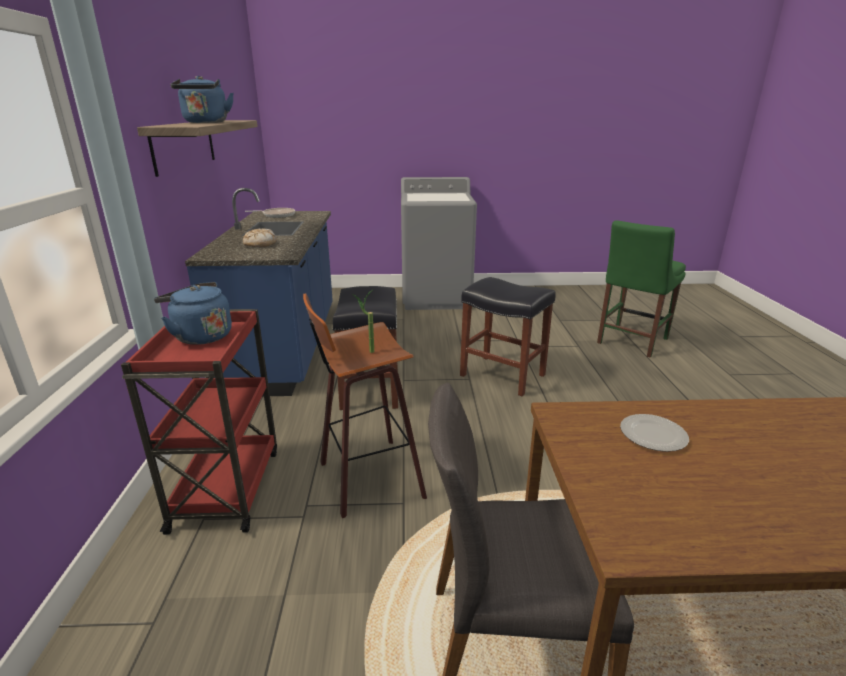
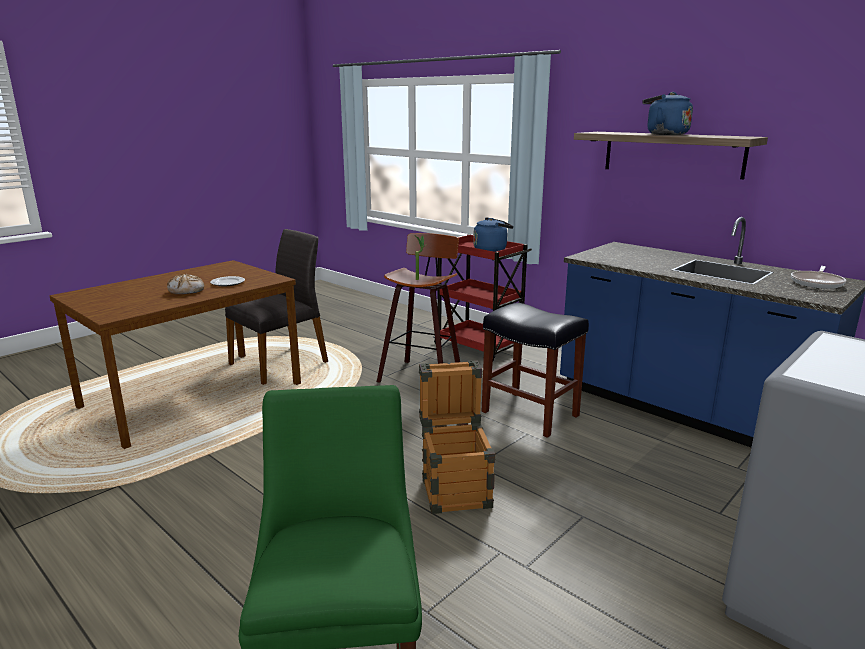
camera: 135 degrees right, 5 degrees down
bread [243,229,276,247] -> bread moved to [167,274,204,294]
black stool [460,277,556,396] -> crate [419,360,495,514]

